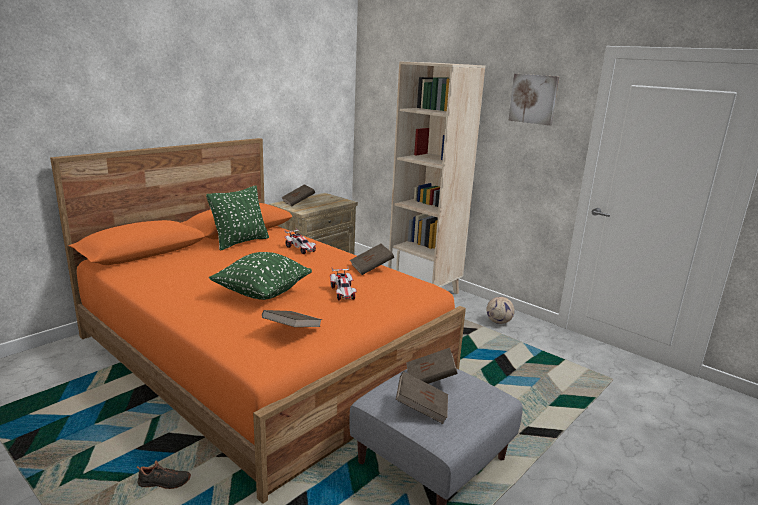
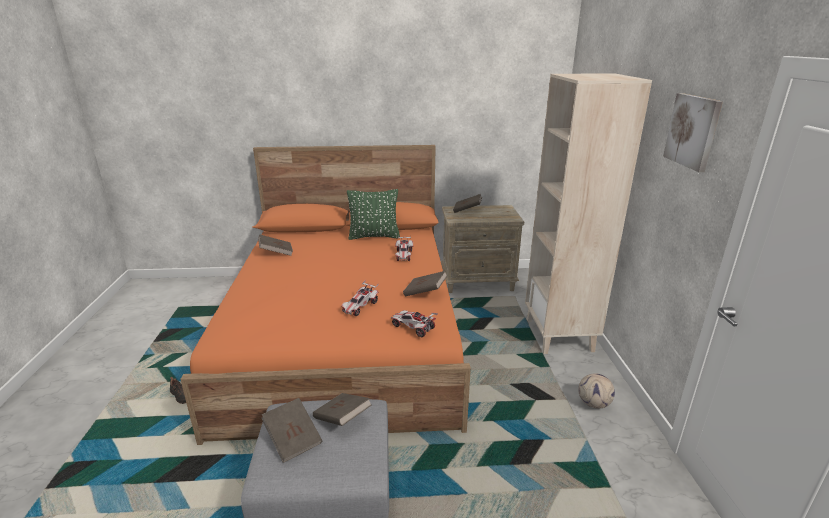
camera: 45 degrees right, 5 degrees up
green pillow [209,252,312,300] -> none
brown book [262,310,322,327] -> brown book moved to [258,235,293,256]
none -> toy car [391,310,438,337]

